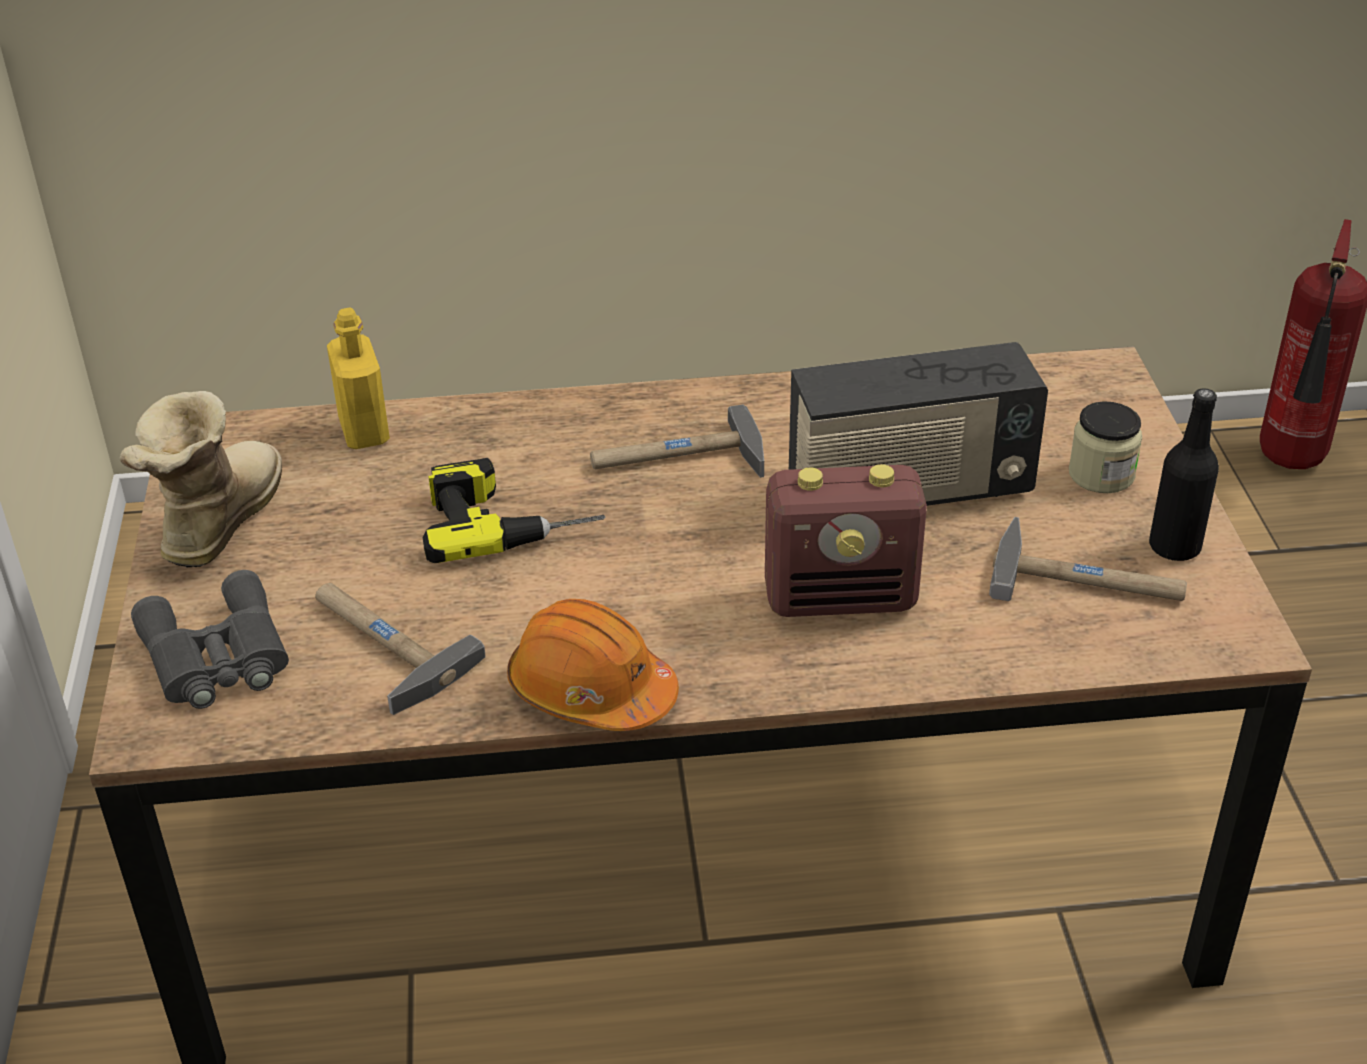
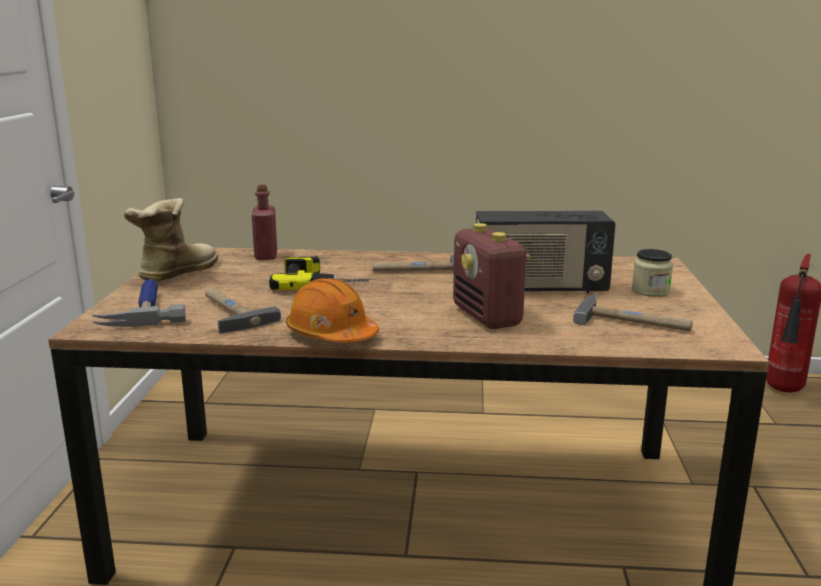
camera: 10 degrees right, 20 degrees down
grey binoculars [131,570,289,709] -> hammer [92,279,186,327]
yellow bottle [327,308,390,449] -> red bottle [252,184,277,260]
radio [765,464,927,617] -> radio turned 60 degrees clockwise [453,223,531,329]
black bottle [1149,388,1219,561] -> none

